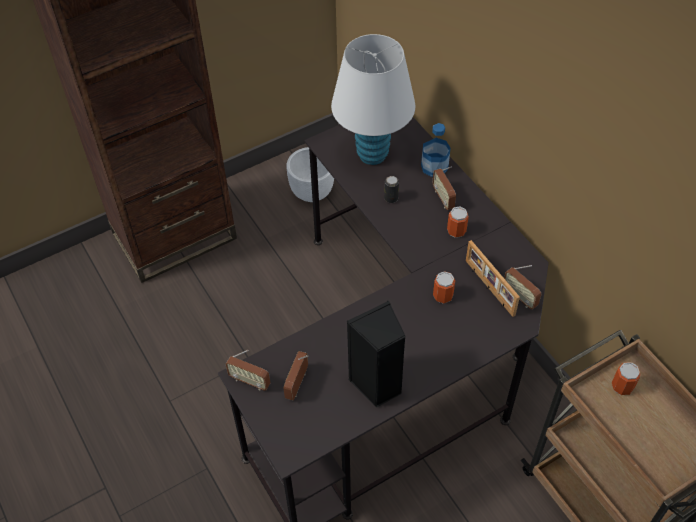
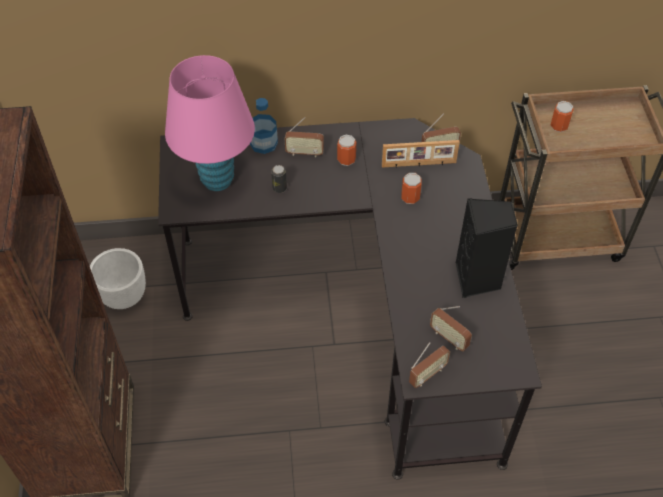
camera: 65 degrees left, 0 degrees up
white table lamp [331,34,416,165] -> pink table lamp [165,55,255,191]

